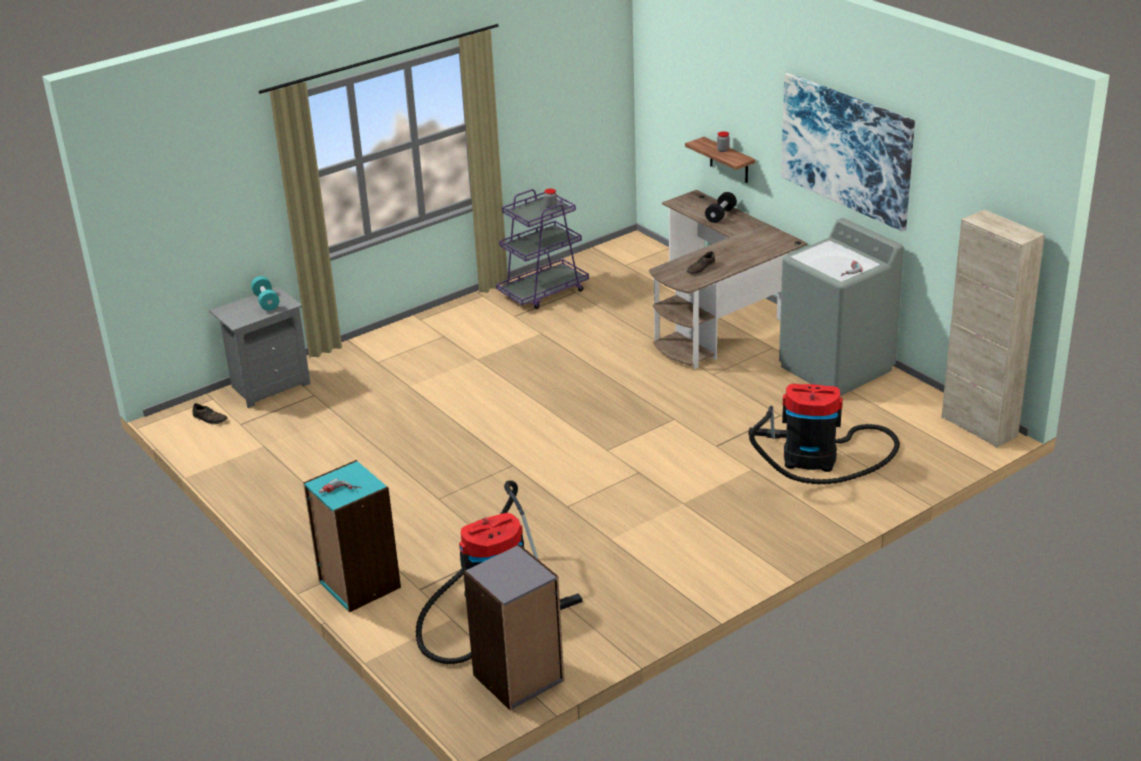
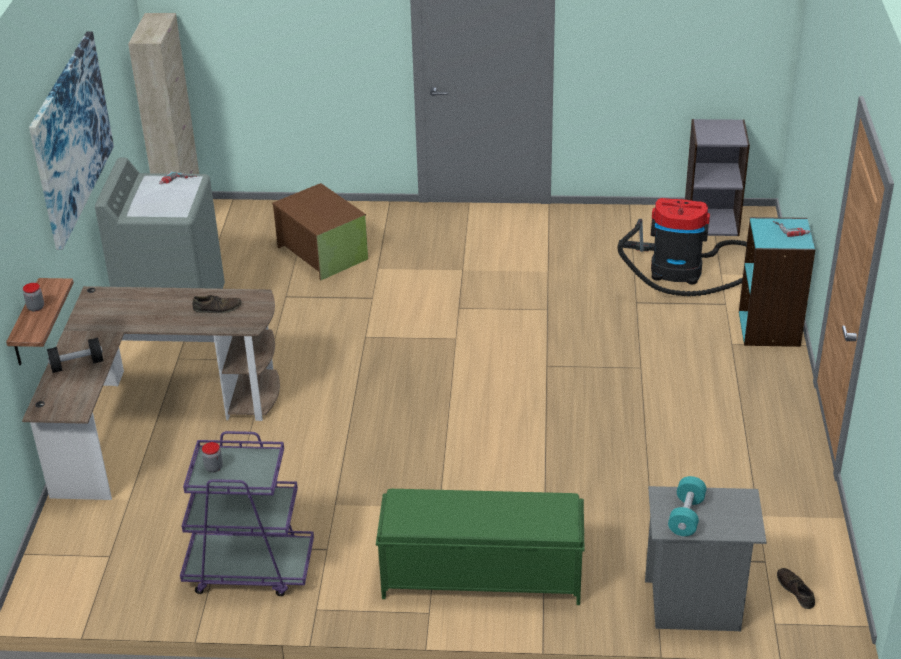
camera: 140 degrees left, 5 degrees up
vacuum cleaner [749,384,900,484] -> brown storage box [272,183,368,280]
none -> green bench [376,489,584,605]

